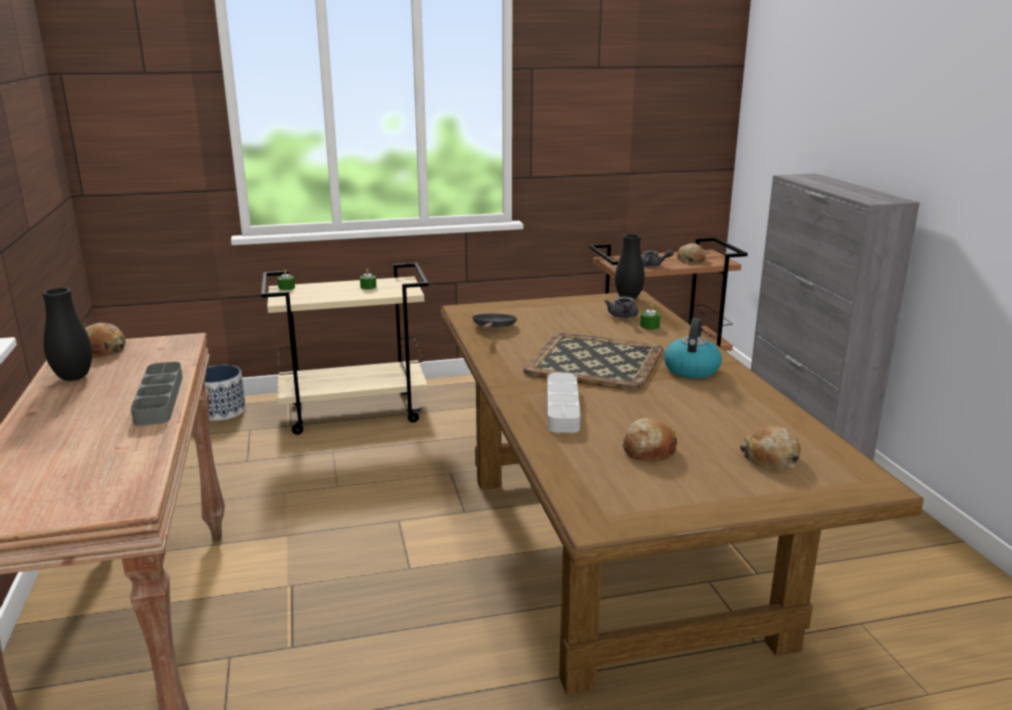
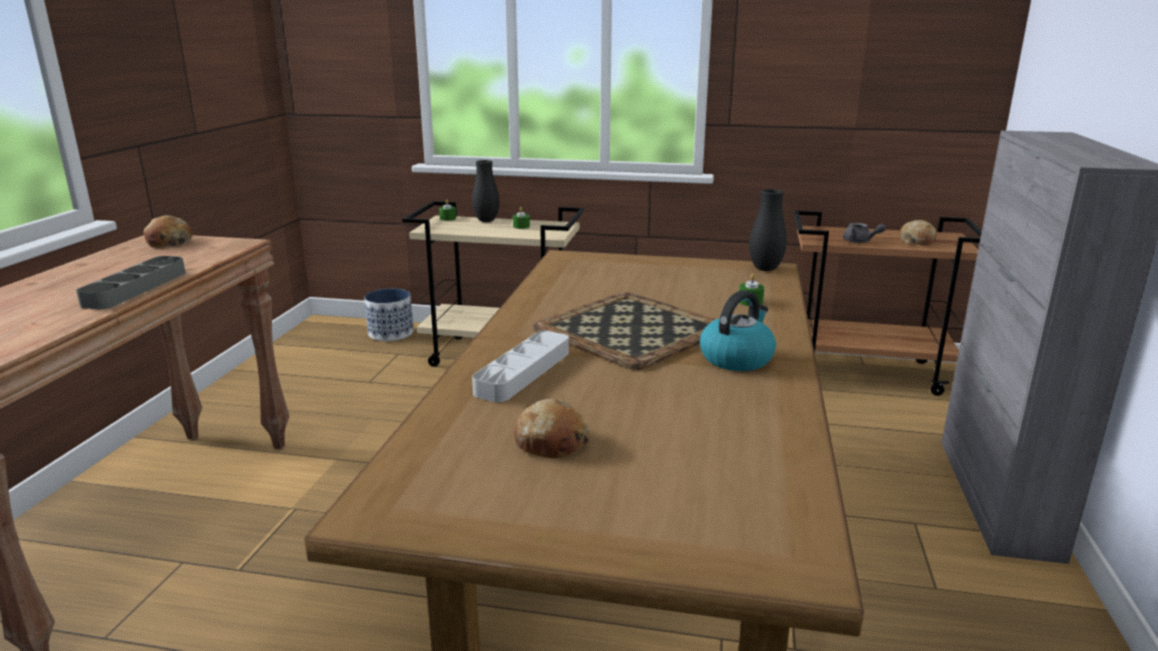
camera: 25 degrees right, 0 degrees up
black vase [42,288,92,381] -> black vase moved to [472,160,500,222]
black frying pan [472,314,517,330] -> none
grey teapot [605,296,638,318] -> none
bread [740,426,801,470] -> none

